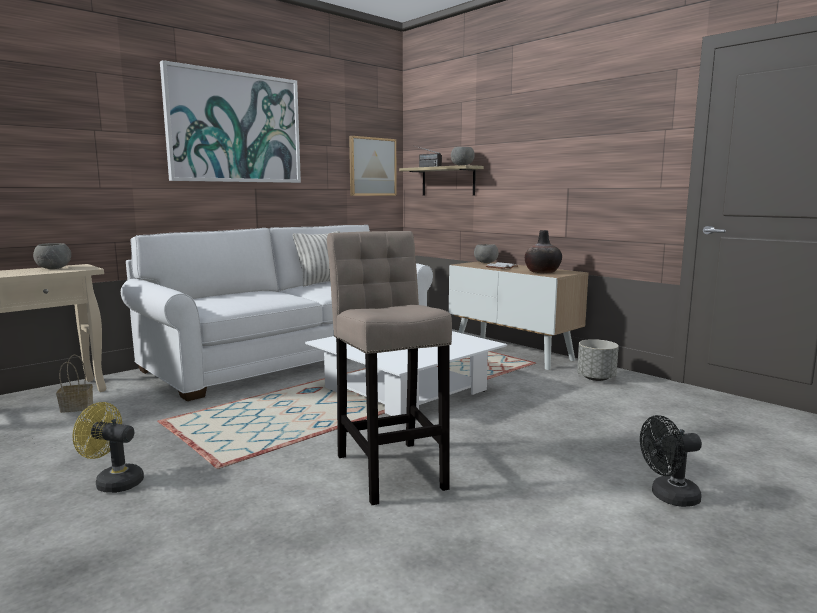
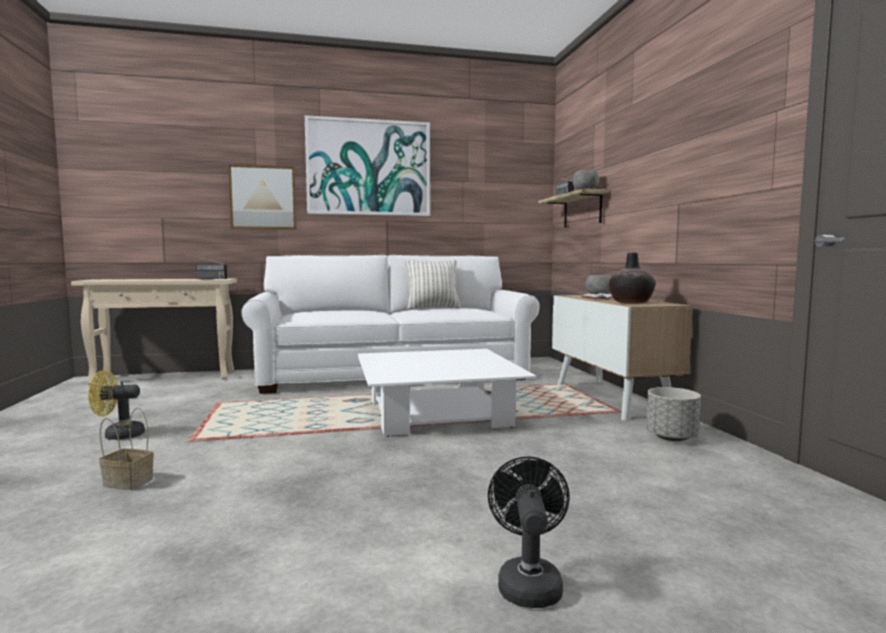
camera: 30 degrees right, 5 degrees down
grey bowl [33,243,71,269] -> radio [182,253,227,279]
basket [56,355,93,413] -> basket moved to [99,407,154,490]
yellow fan [73,402,144,493] -> yellow fan turned 60 degrees counterclockwise [88,370,145,440]
beige stool [327,231,452,505] -> none
picture [349,136,397,196] -> picture moved to [228,164,296,230]
black fan [640,415,702,507] -> black fan turned 75 degrees clockwise [488,456,570,608]

